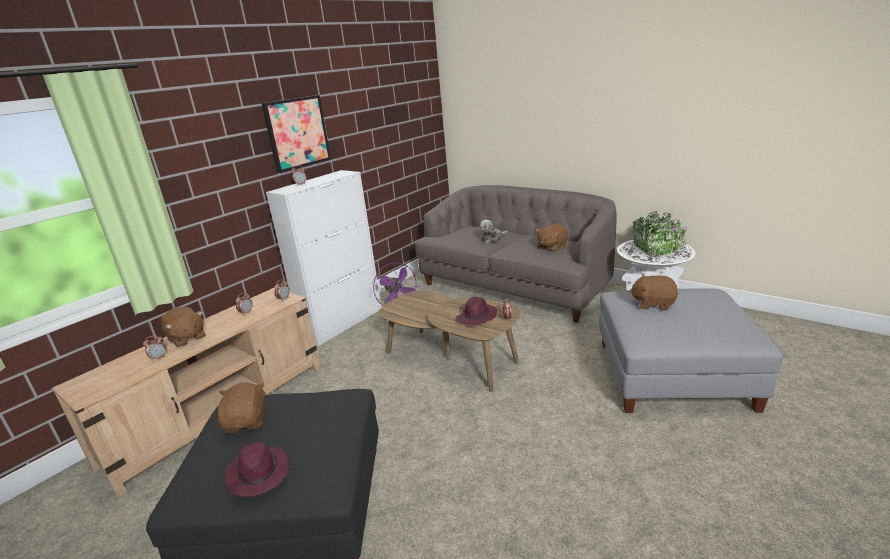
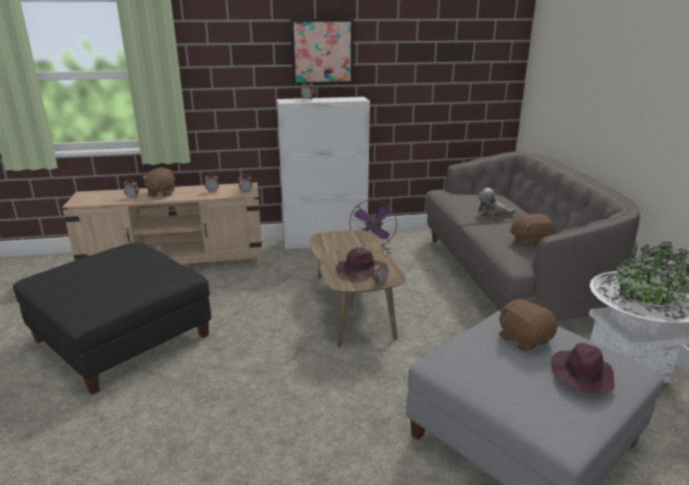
camera: 40 degrees right, 0 degrees up
brown plush toy [218,383,266,434] -> none
purple hat [225,442,289,497] -> purple hat moved to [551,343,615,394]

